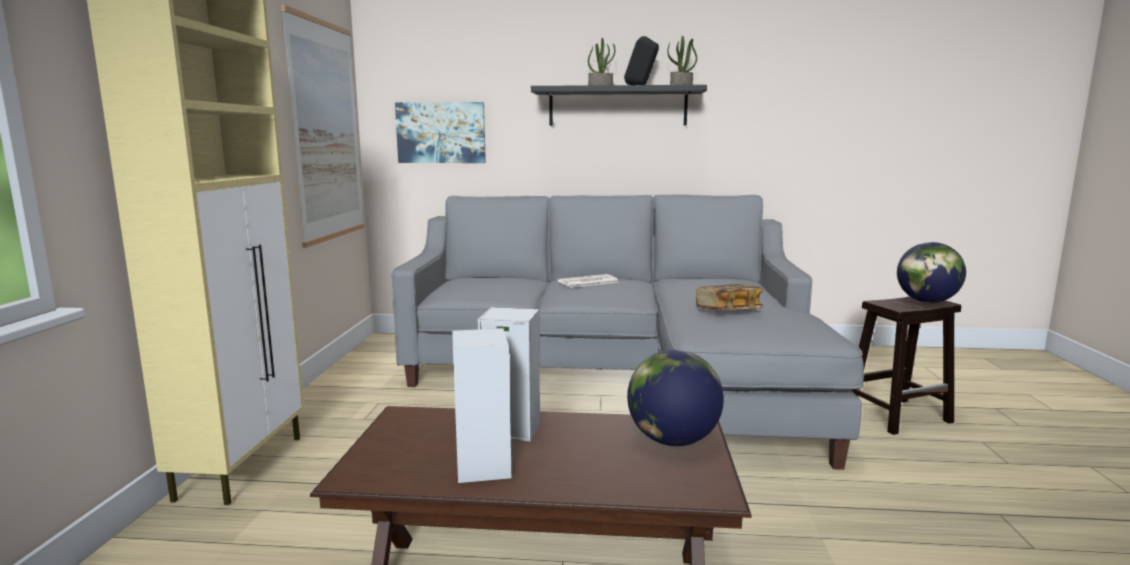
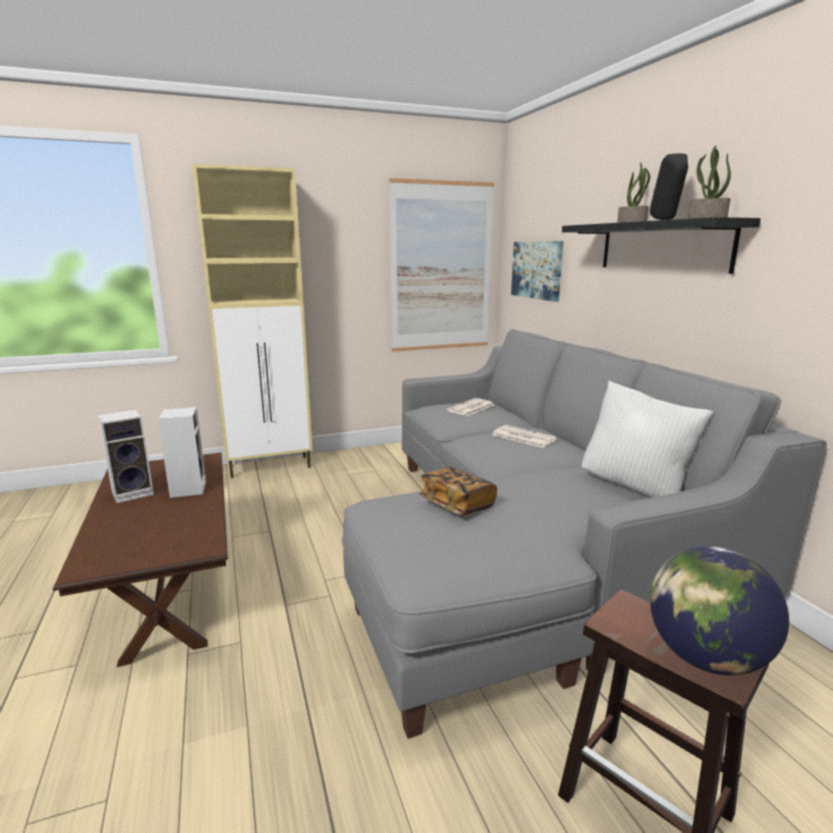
camera: 65 degrees right, 5 degrees up
globe [627,350,724,446] -> none
none -> newspaper [446,398,494,416]
none -> white pillow [581,380,714,497]

